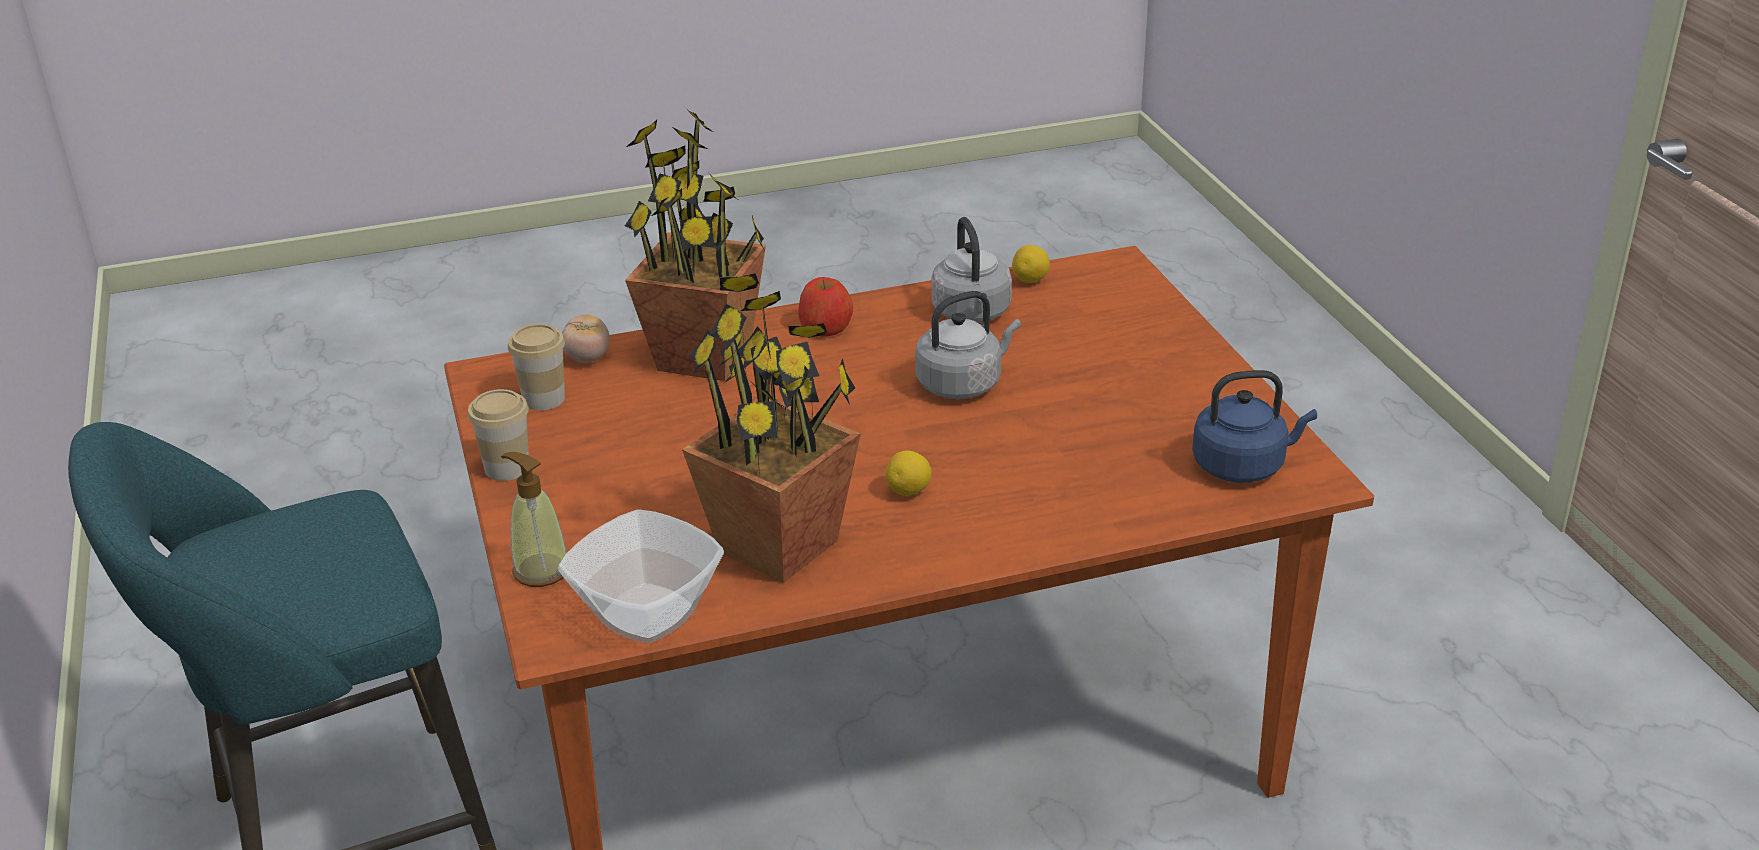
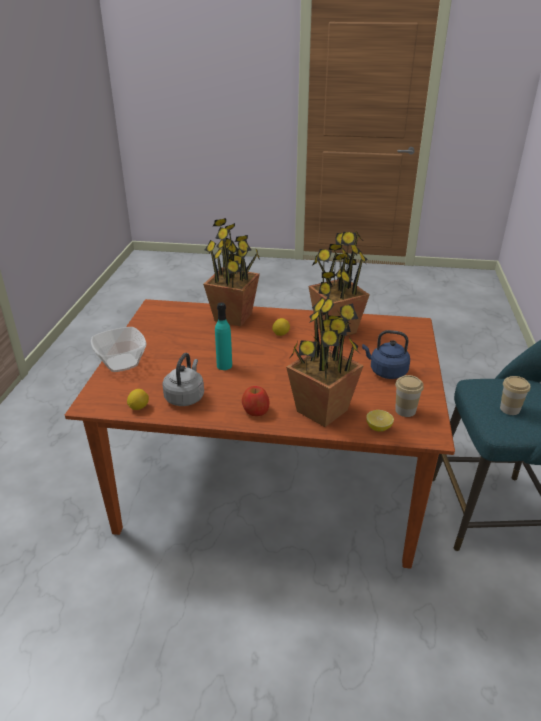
camera: 155 degrees left, 0 degrees up
cup [468,389,529,481] -> cup moved to [500,376,530,415]
soap dispenser [501,452,567,587] -> none
bowl [558,509,724,643] -> bowl moved to [91,327,146,372]
tomato [562,314,610,363] -> lemon [366,410,394,432]
grey kettle [915,291,1021,399] -> turquoise bottle [215,302,232,370]
blue kettle [1192,370,1317,483] -> blue kettle moved to [362,330,410,379]
none -> potted plant [203,218,261,326]

